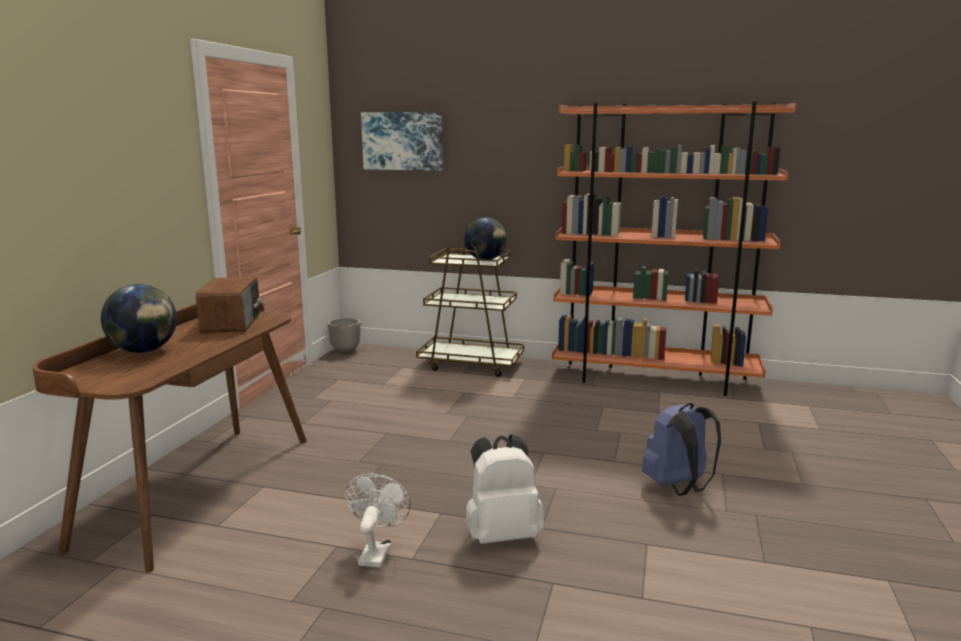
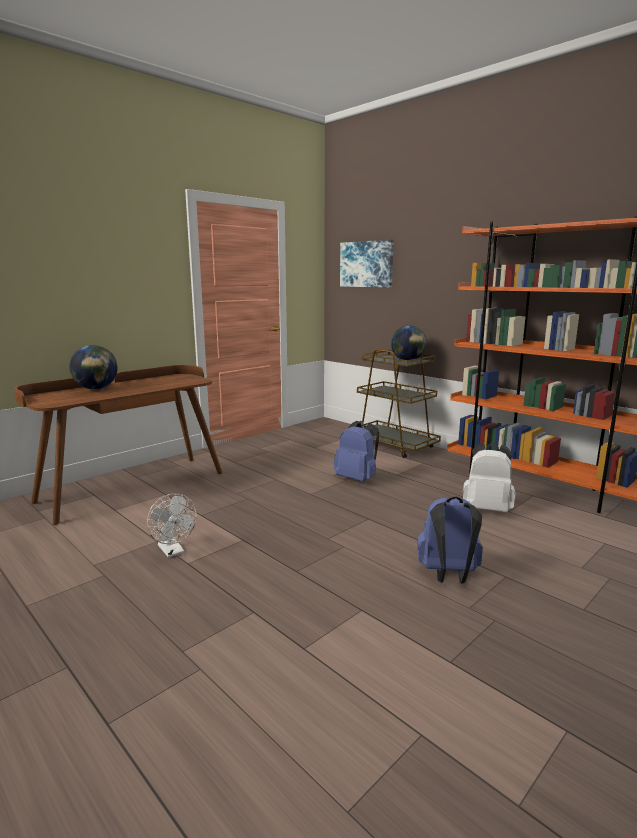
camera: 30 degrees right, 0 degrees up
radio [196,277,262,333] -> none
planter [328,318,361,353] -> none
white fan [345,473,411,567] -> white fan turned 105 degrees clockwise [147,494,197,558]
white backpack [466,434,544,544] -> white backpack moved to [462,443,516,512]
none -> blue backpack [334,421,379,481]

